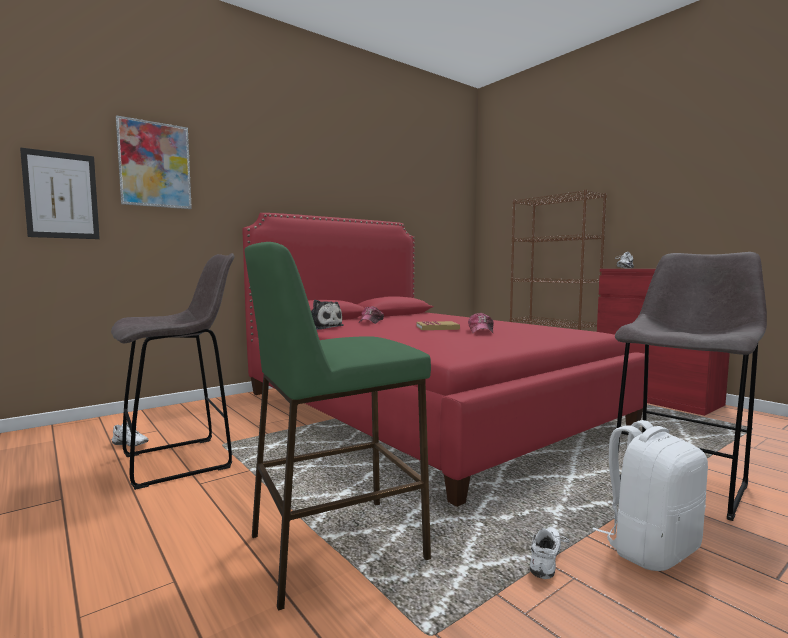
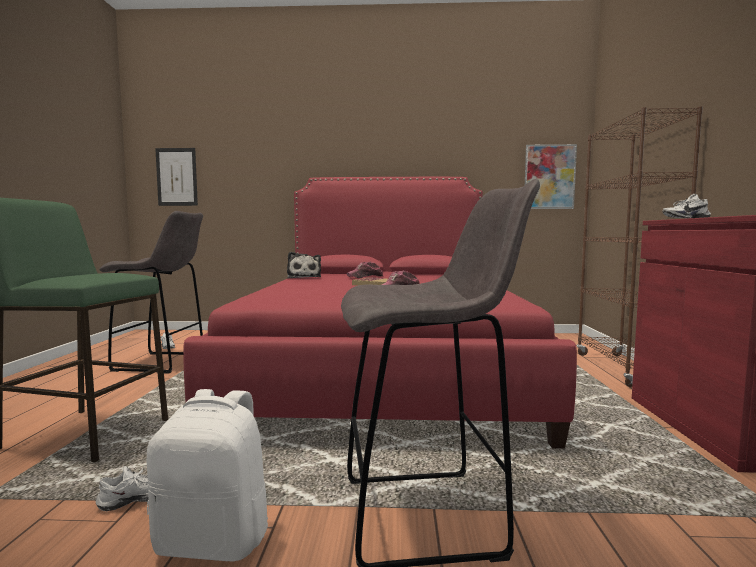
camera: 40 degrees right, 0 degrees up
picture [116,115,192,209] -> picture moved to [525,144,577,209]

